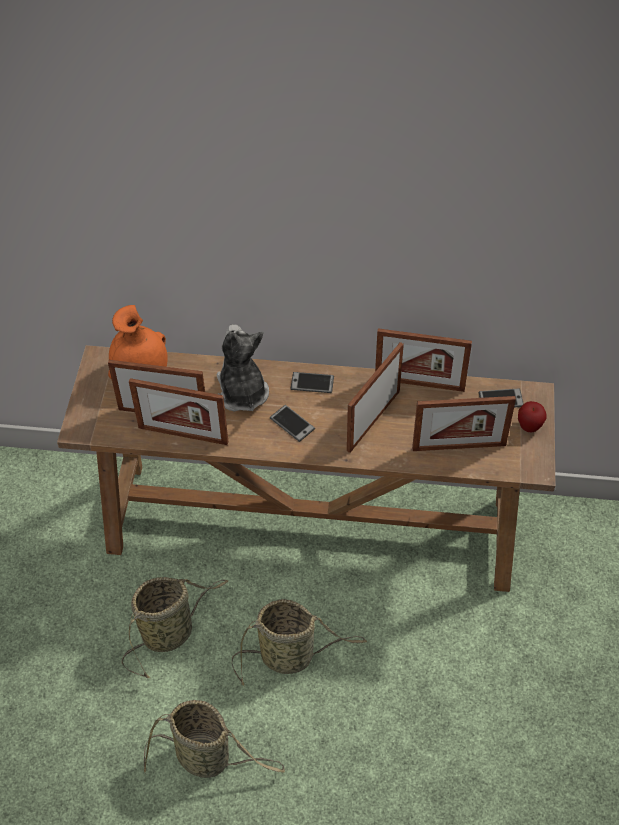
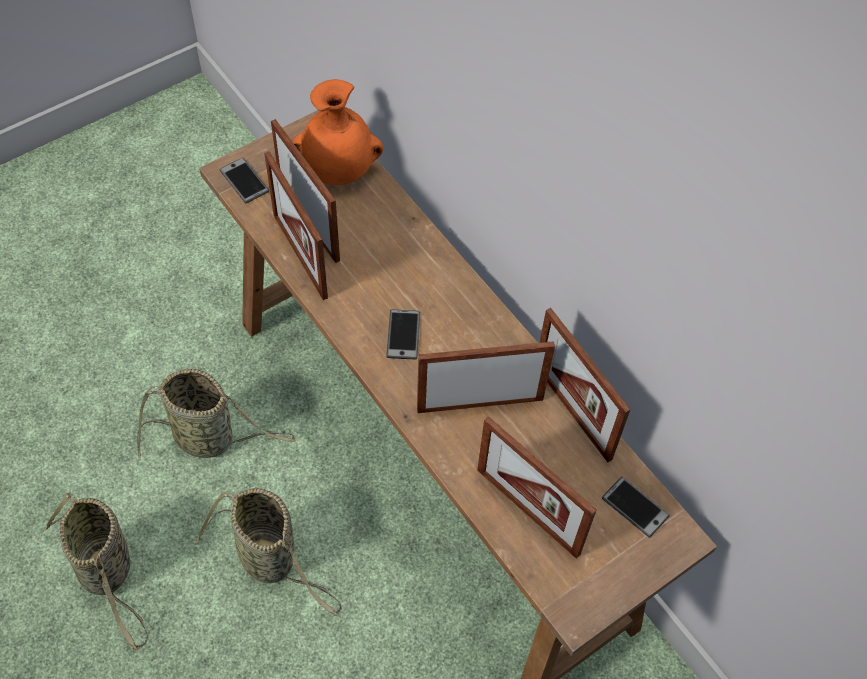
camera: 45 degrees right, 5 degrees up
plush toy [217,324,269,412] -> none
phone [291,372,334,393] -> phone moved to [220,158,269,203]
apple [518,401,547,433] -> none

